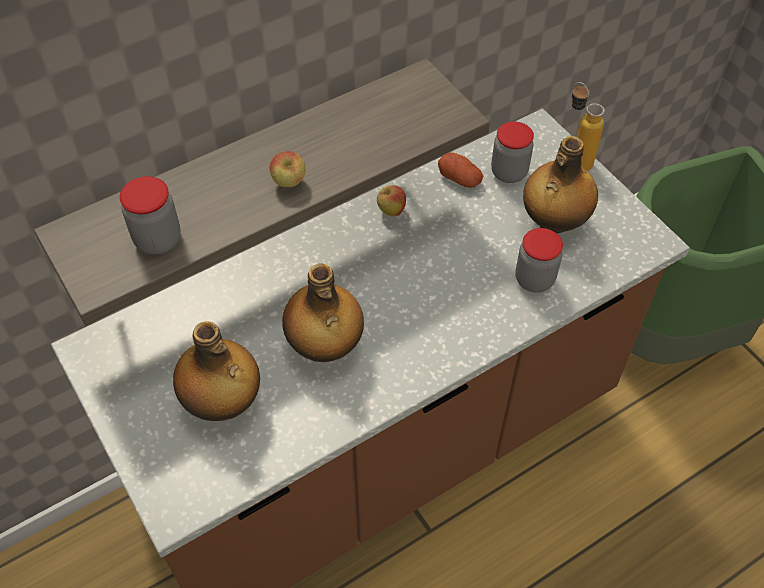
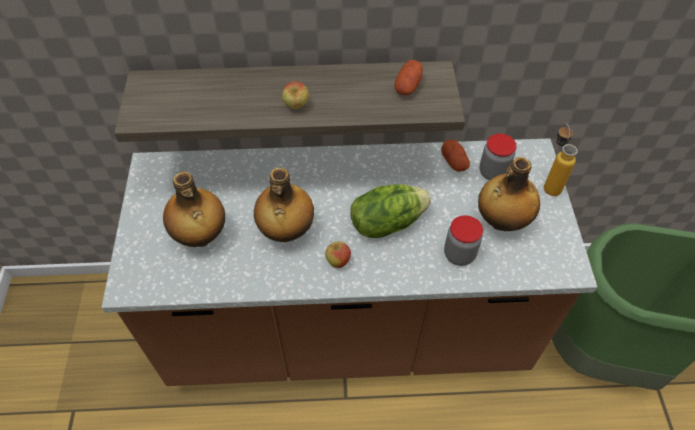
camera: 30 degrees right, 0 degrees up
jar [120,176,181,255] -> none
apple [377,185,406,217] -> apple moved to [325,241,351,268]
none -> lettuce [350,184,431,238]
none -> potato [394,60,423,95]

